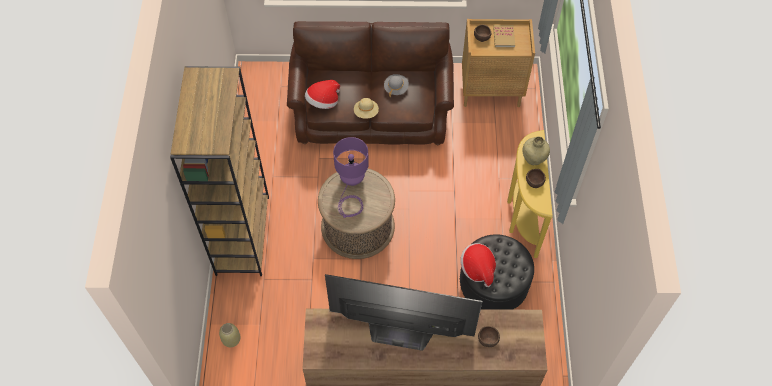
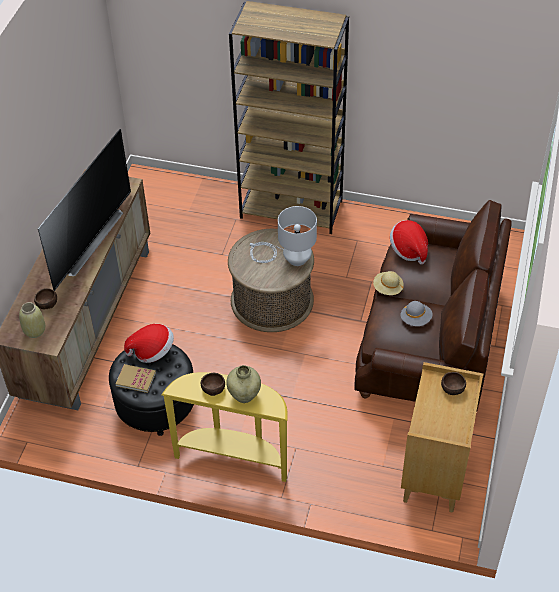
camera: 105 degrees right, 10 degrees down
beige vase [219,323,241,347] -> beige vase moved to [19,302,45,338]
purple table lamp [333,137,369,218] -> white table lamp [250,206,317,266]
book [493,25,515,47] -> book moved to [116,364,156,393]

